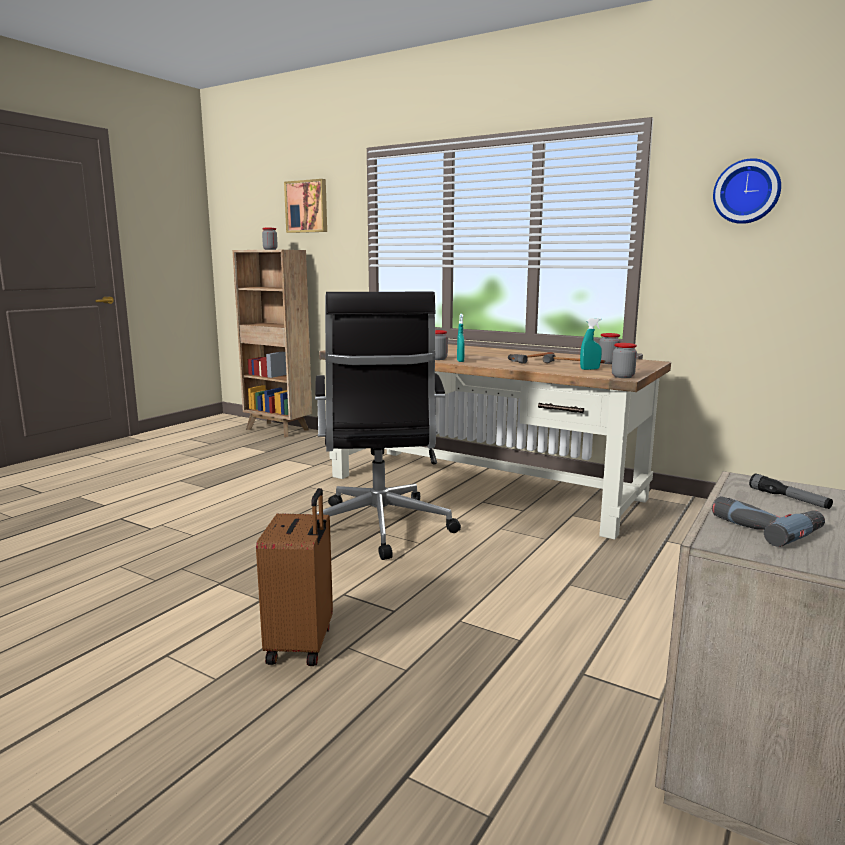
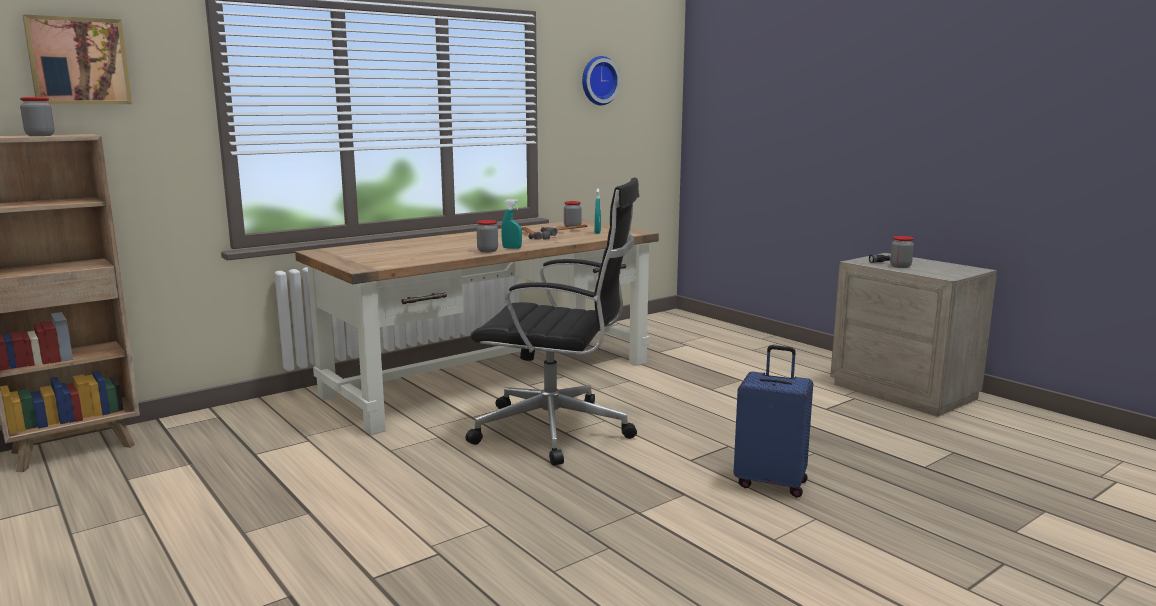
camera: 70 degrees left, 0 degrees up
brown suitcase [256,488,333,666] -> blue suitcase [733,345,813,498]
jar [612,343,637,378] -> jar moved to [890,236,914,268]
power drill [712,496,825,547] -> none

